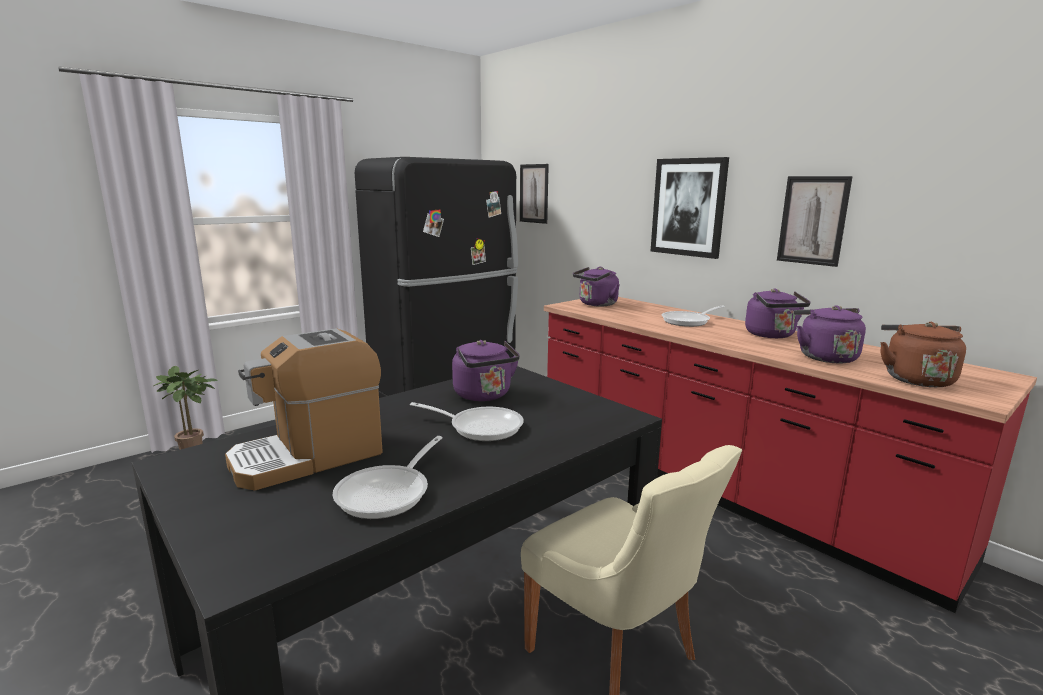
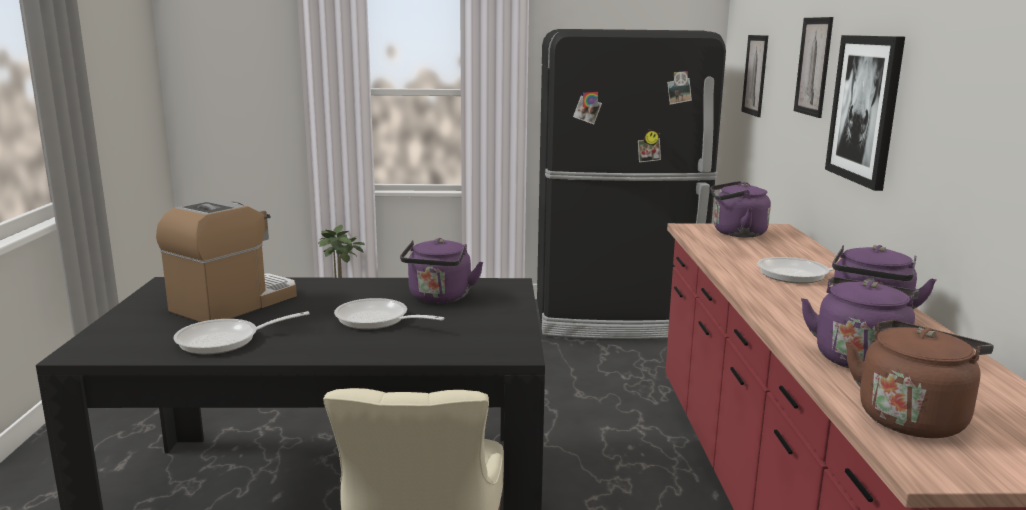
camera: 40 degrees right, 0 degrees up
coffee machine [225,328,383,490] -> coffee machine turned 120 degrees clockwise [156,200,297,322]
frying pan [410,402,524,441] -> frying pan turned 150 degrees clockwise [334,298,445,330]
picture [777,176,853,267] -> picture moved to [794,17,833,118]

